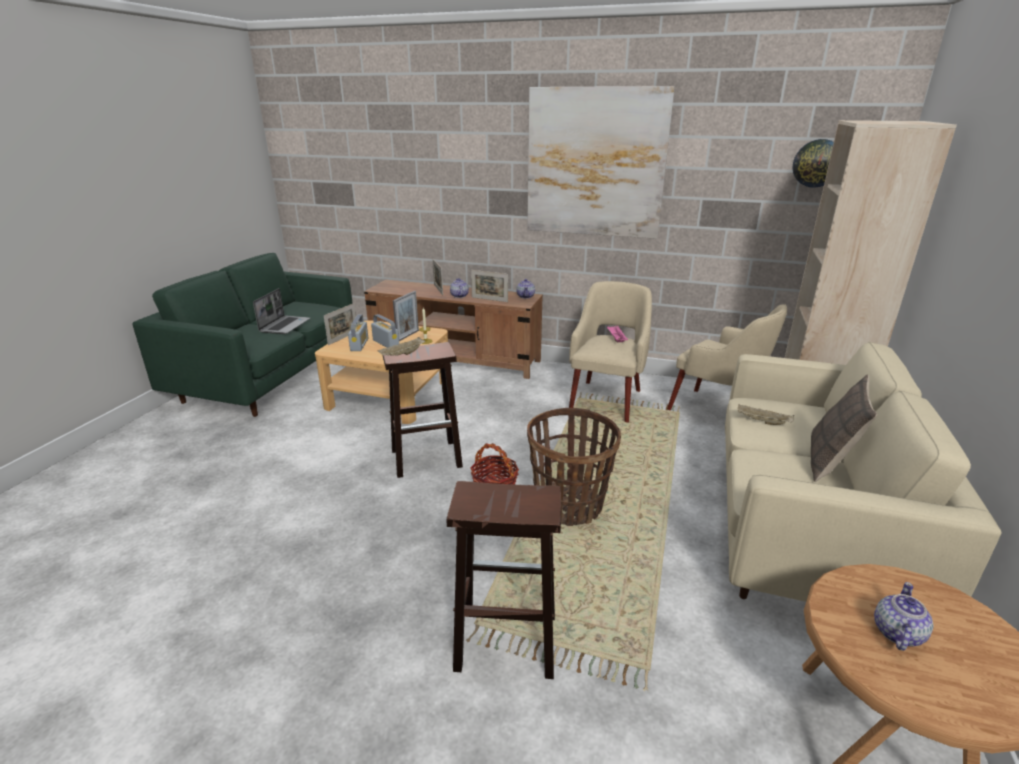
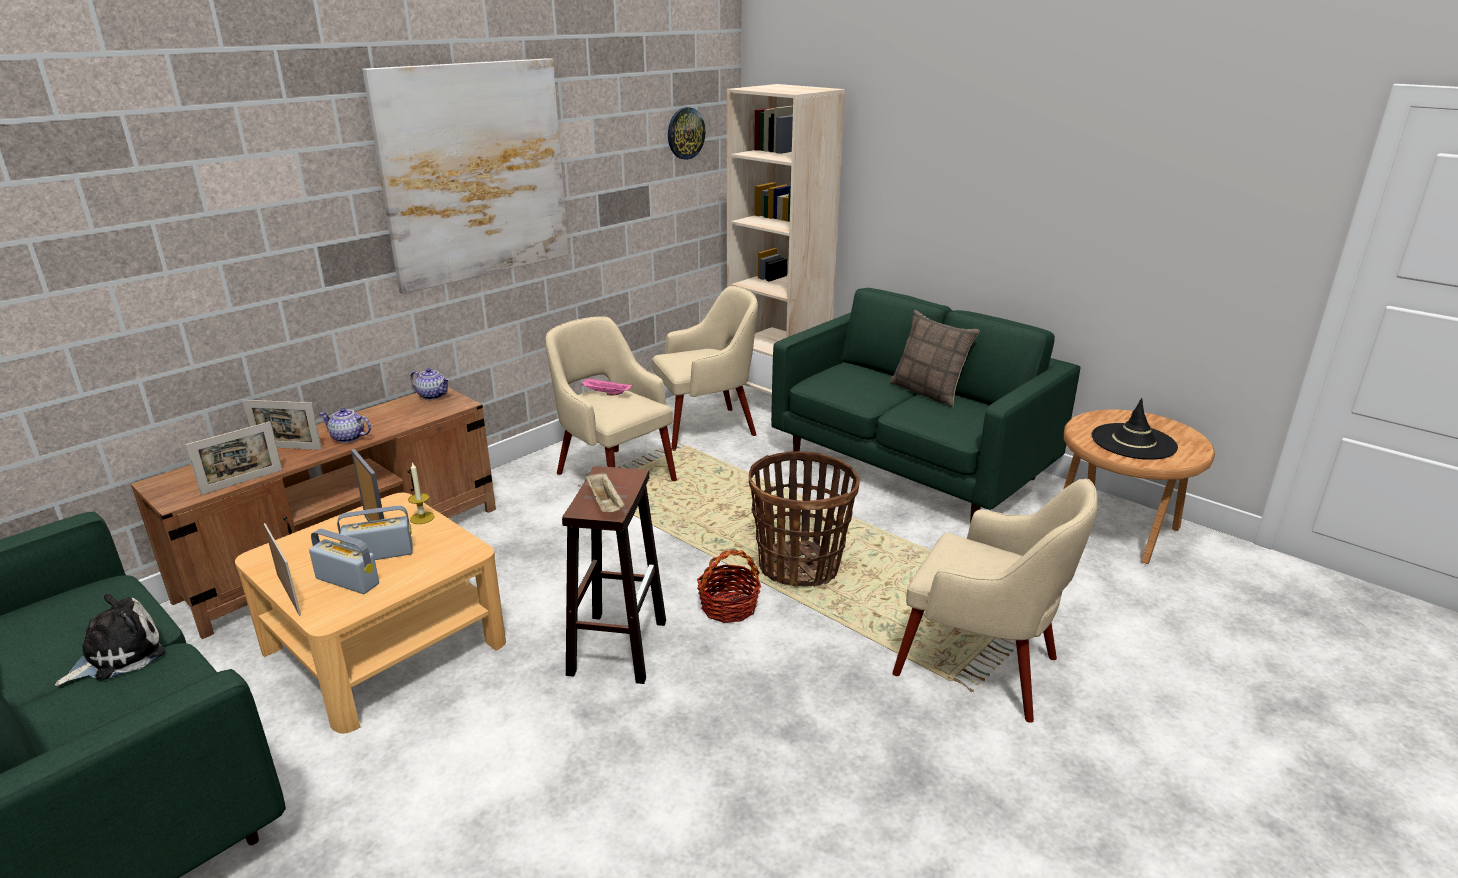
camera: 65 degrees left, 0 degrees up
laptop [253,288,311,334] -> plush toy [55,594,165,686]
brown stool [447,481,561,679] -> beige armchair [892,479,1098,723]
picture frame [471,270,508,302] -> picture frame moved to [186,422,282,495]
beige sofa [725,342,1002,602] -> green sofa [771,288,1081,523]
beige tray [738,404,794,425] -> none
teapot [874,582,934,651] -> black hat [1092,398,1178,460]

